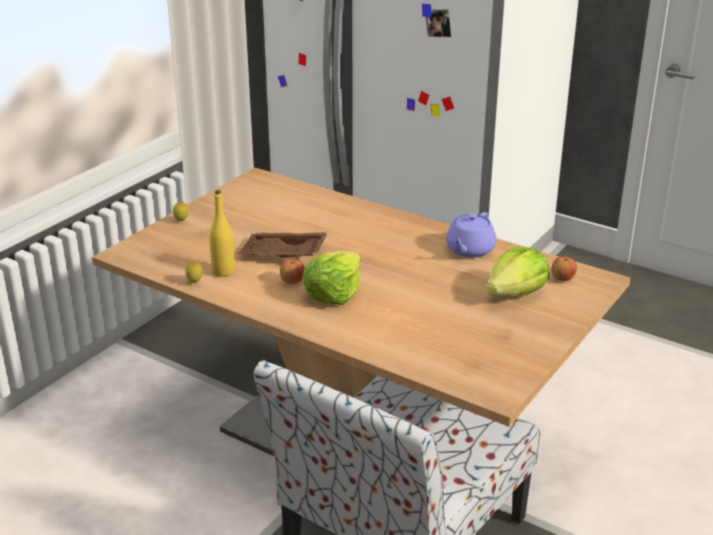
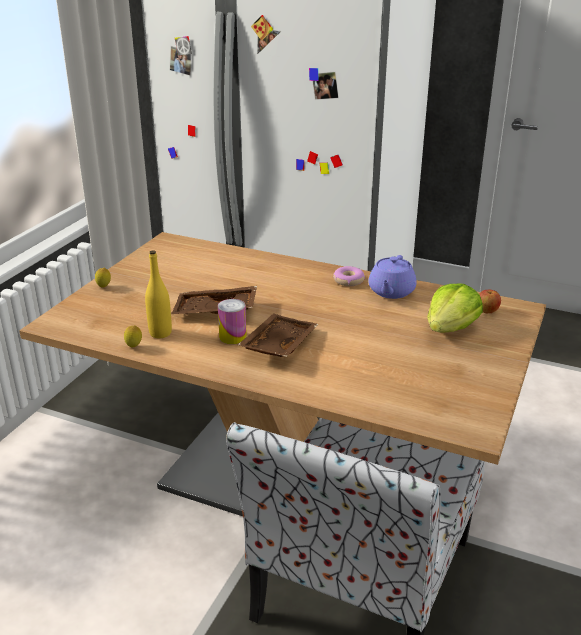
camera: 10 degrees left, 0 degrees up
apple [280,259,304,284] -> can [218,299,247,344]
lettuce [303,251,361,305] -> brown tray [238,313,318,357]
none -> donut [333,266,365,286]

